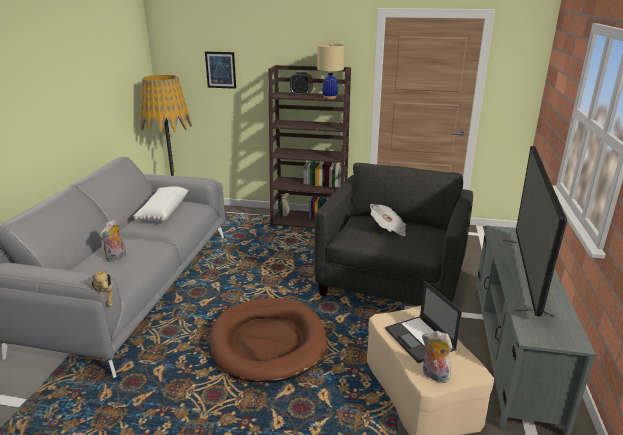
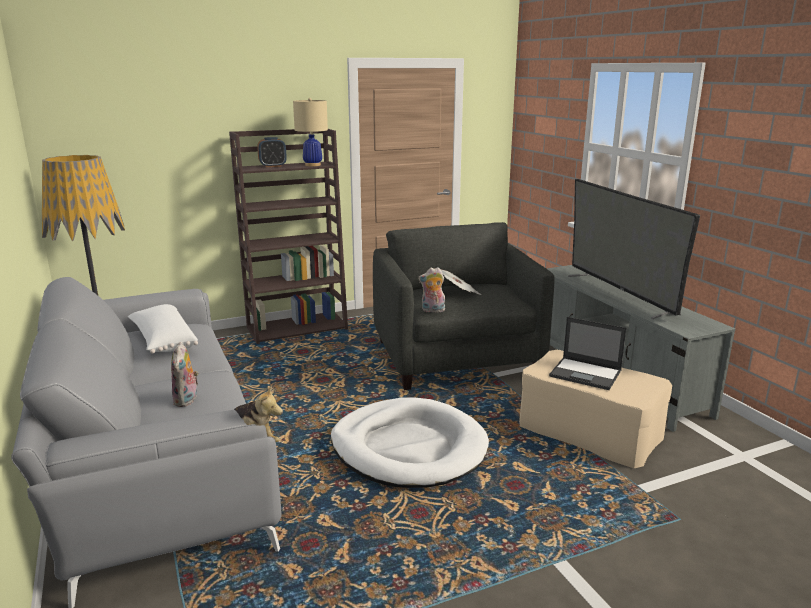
camera: 35 degrees left, 5 degrees down
picture [205,51,236,89] -> none
brown dog bed [209,298,328,382] -> white dog bed [331,397,489,488]
plush toy [422,331,453,383] -> plush toy moved to [418,267,445,312]

